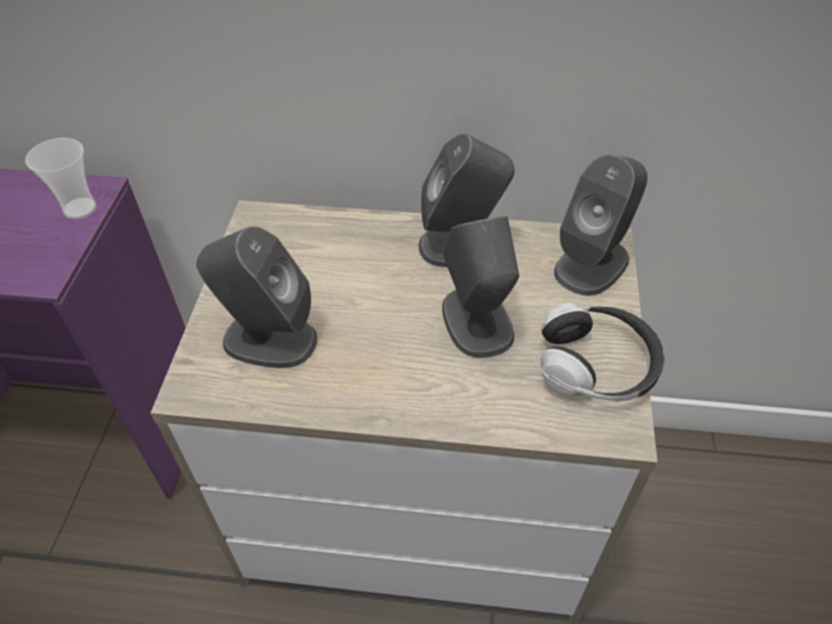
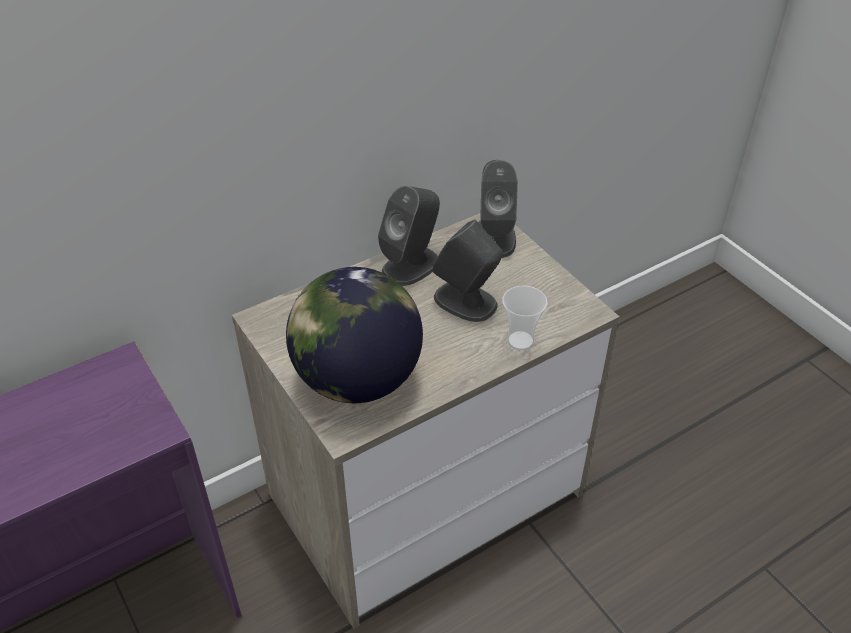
camera: 40 degrees left, 5 degrees down
cup [25,138,97,219] -> cup moved to [502,286,547,351]
grey speaker [196,226,318,368] -> globe [286,267,423,403]
headphones [541,303,665,401] -> none

